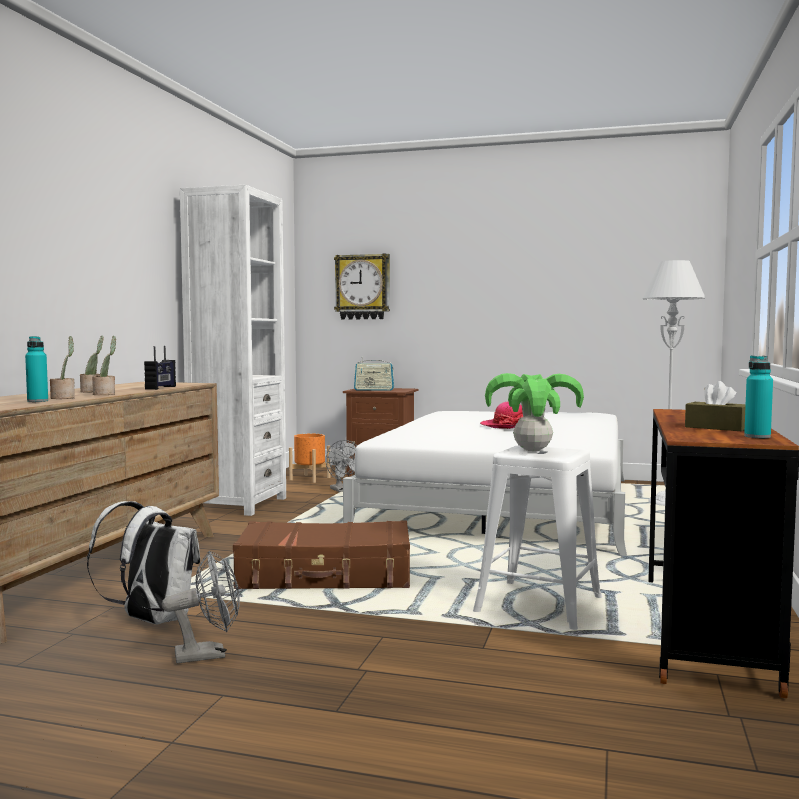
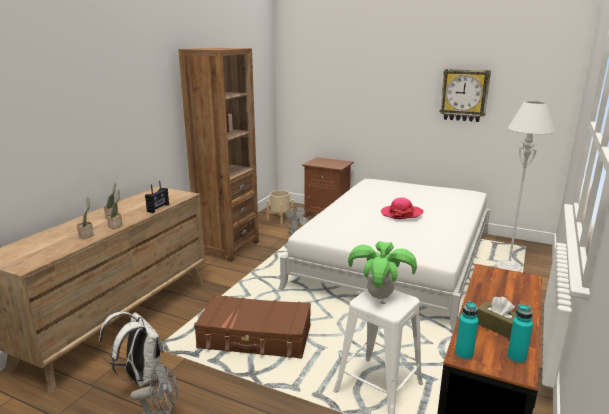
camera: 10 degrees right, 15 degrees up
turquoise bottle [25,336,48,402] -> turquoise bottle moved to [455,301,478,360]
white bookcase [180,185,286,516] -> brown bookcase [178,48,259,262]
orange planter [289,434,330,483] -> beige planter [267,190,293,225]
wall clock [334,254,390,320] -> wall clock moved to [440,69,491,122]
radio [354,357,394,391] -> none

